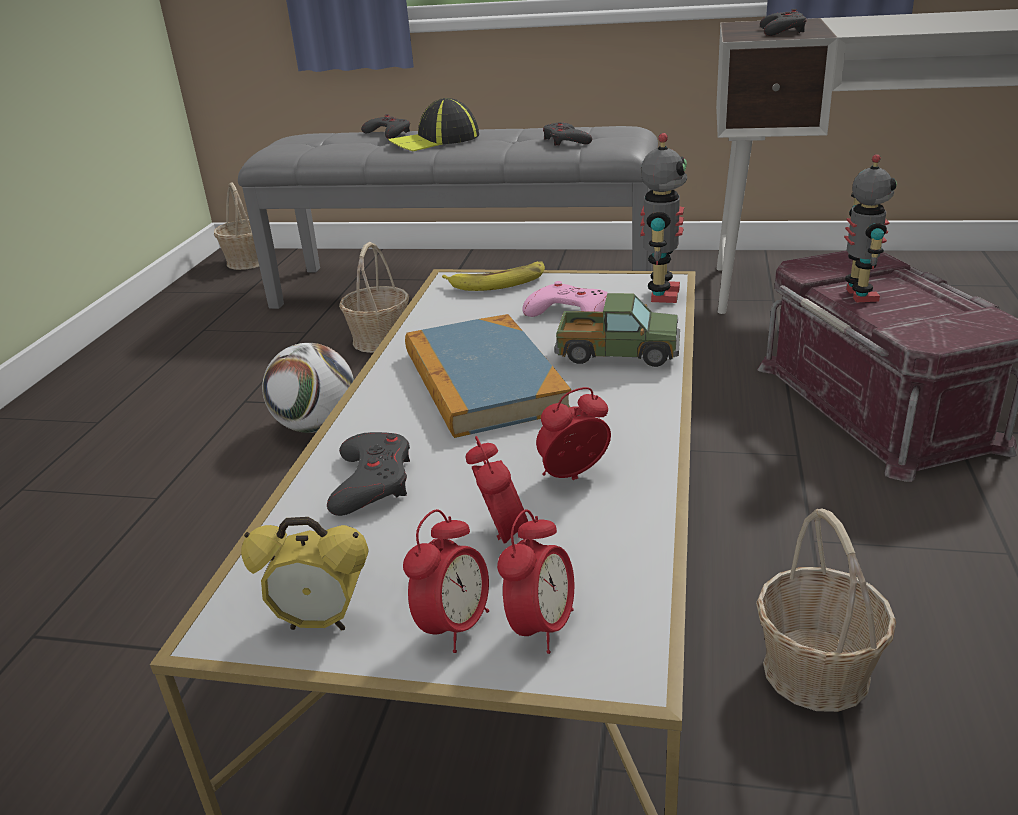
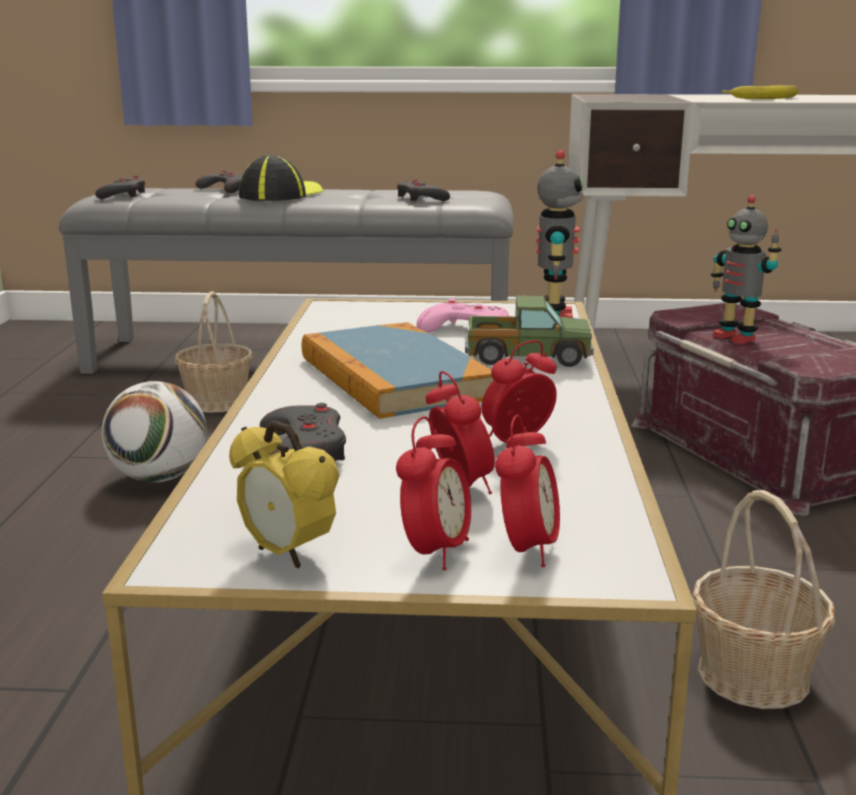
camera: 10 degrees left, 10 degrees down
basket [214,182,259,270] -> none
alarm clock [241,517,369,630] -> alarm clock turned 45 degrees clockwise [229,421,339,568]
cap [389,98,479,151] -> cap turned 150 degrees clockwise [239,155,323,201]
banana [442,261,545,291] -> banana moved to [722,85,799,99]
grey game controller [760,9,807,36] -> grey game controller moved to [95,176,145,199]
toy robot [844,154,897,302] -> toy robot turned 150 degrees clockwise [711,195,782,344]

